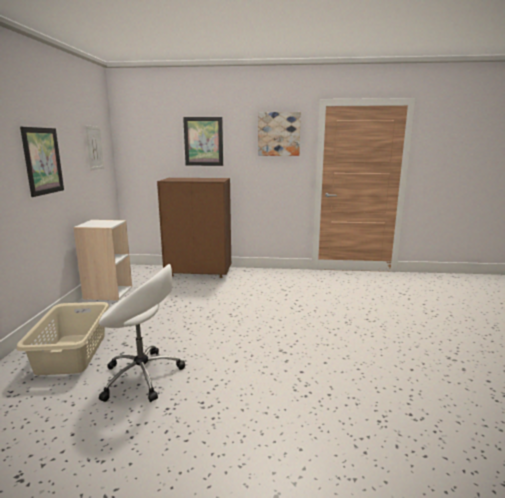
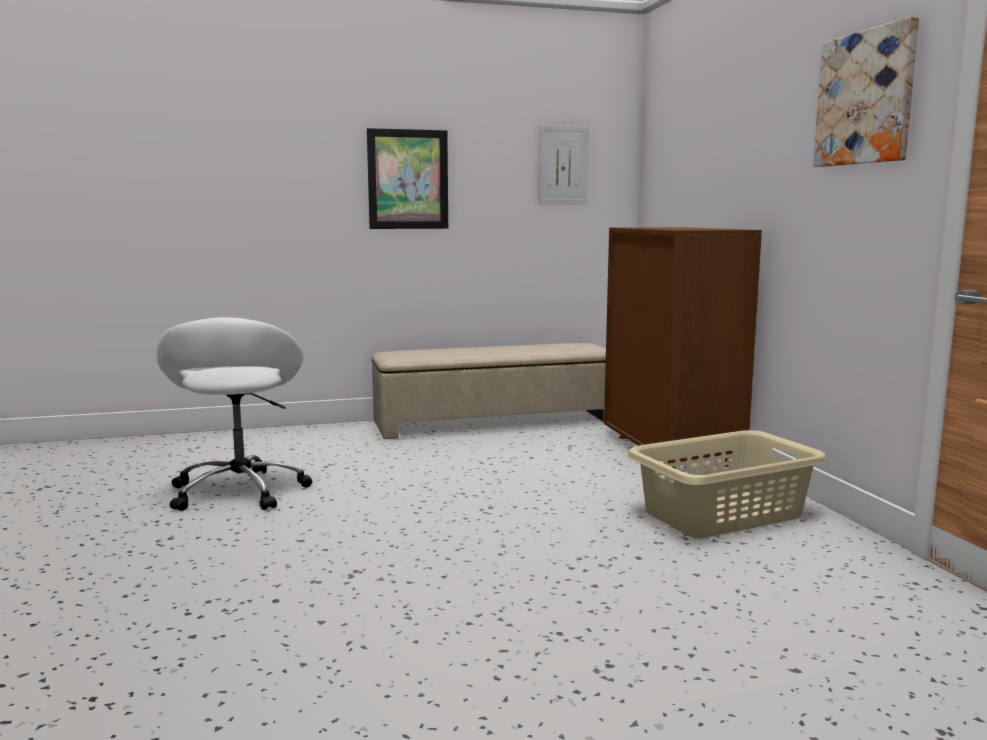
camera: 70 degrees right, 5 degrees down
beige laundry basket [16,302,109,375] -> beige laundry basket moved to [628,430,827,538]
bookcase [73,220,132,301] -> beige bench [372,343,606,439]
picture [183,117,223,166] -> none

